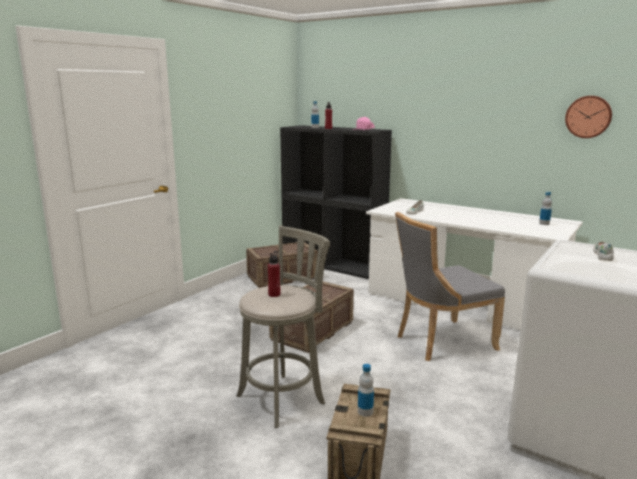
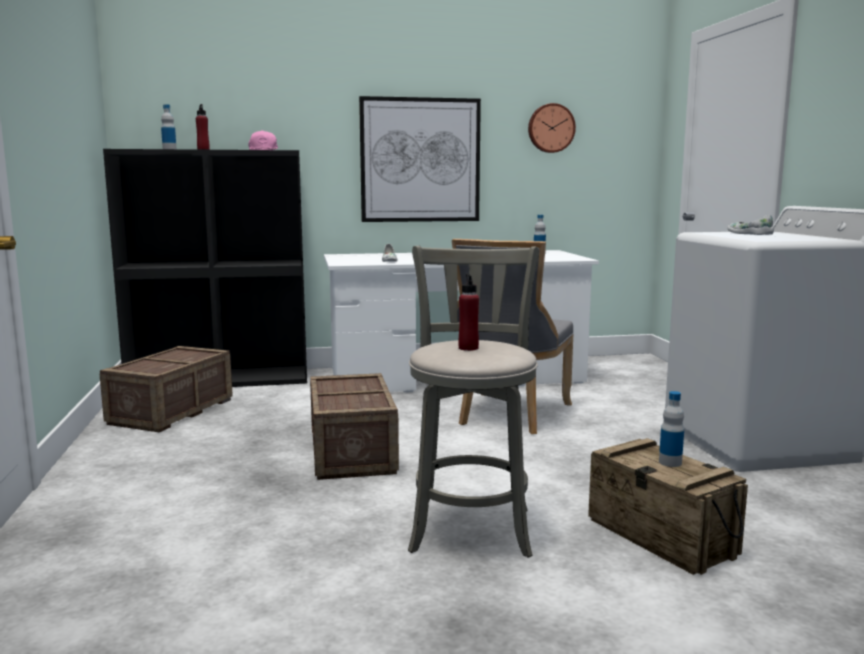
camera: 45 degrees left, 5 degrees down
none -> picture [359,96,481,222]

